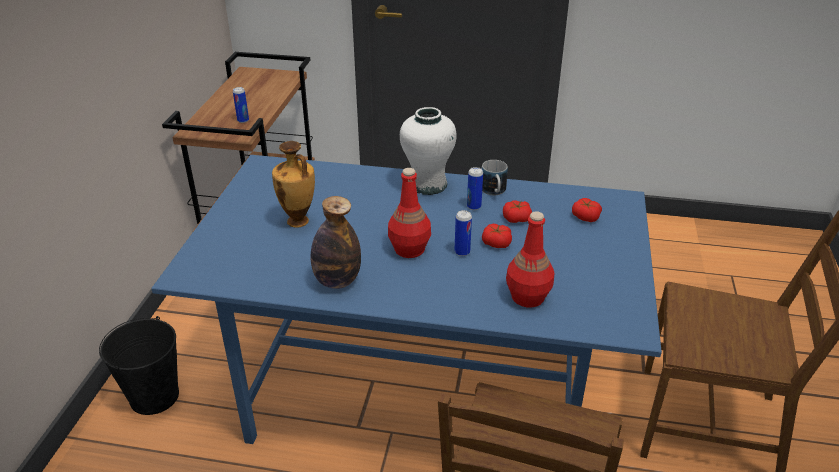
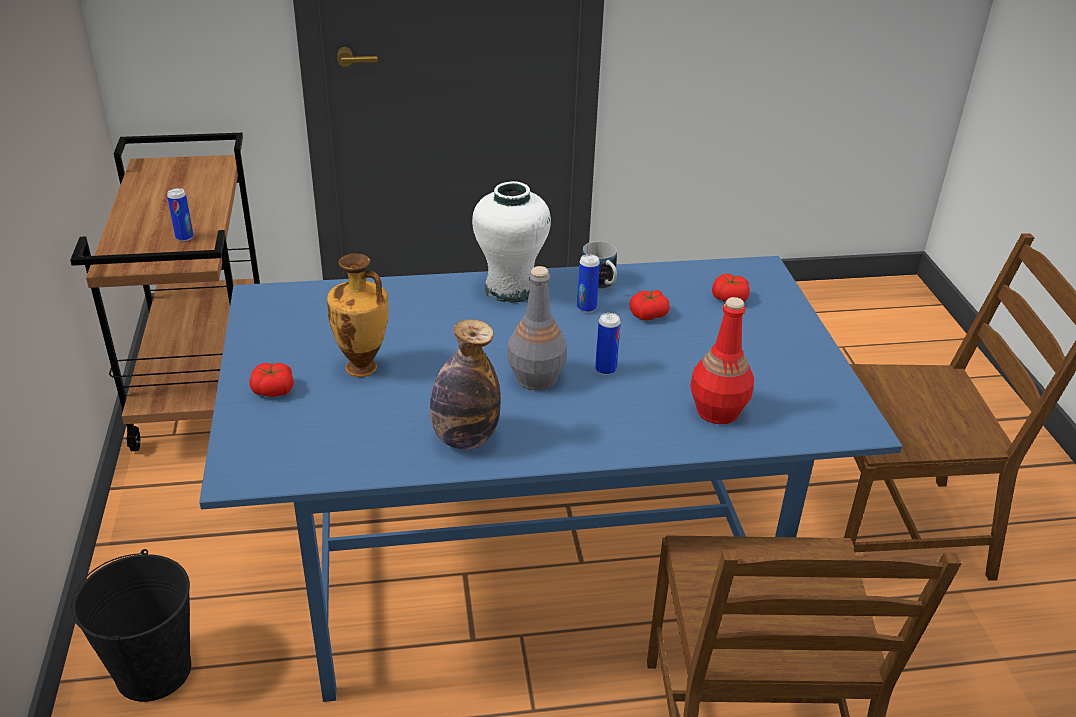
camera: 20 degrees left, 0 degrees up
red bottle [388,168,431,258] -> grey bottle [507,266,567,390]
tomato [482,224,512,248] -> tomato moved to [249,363,294,397]

